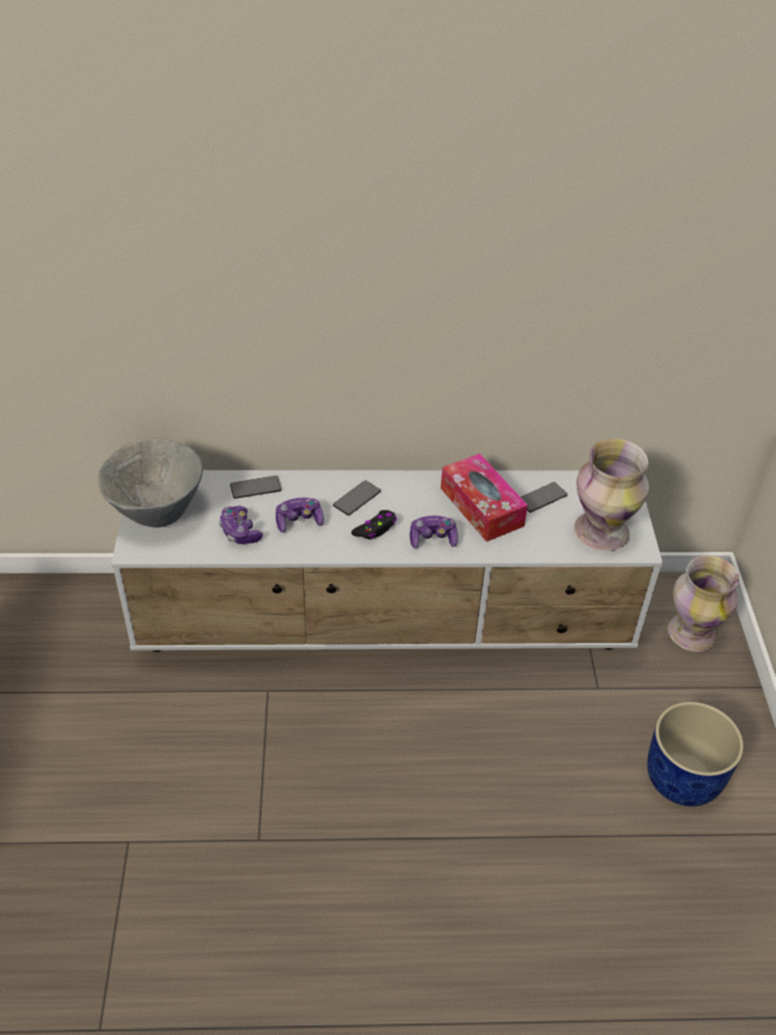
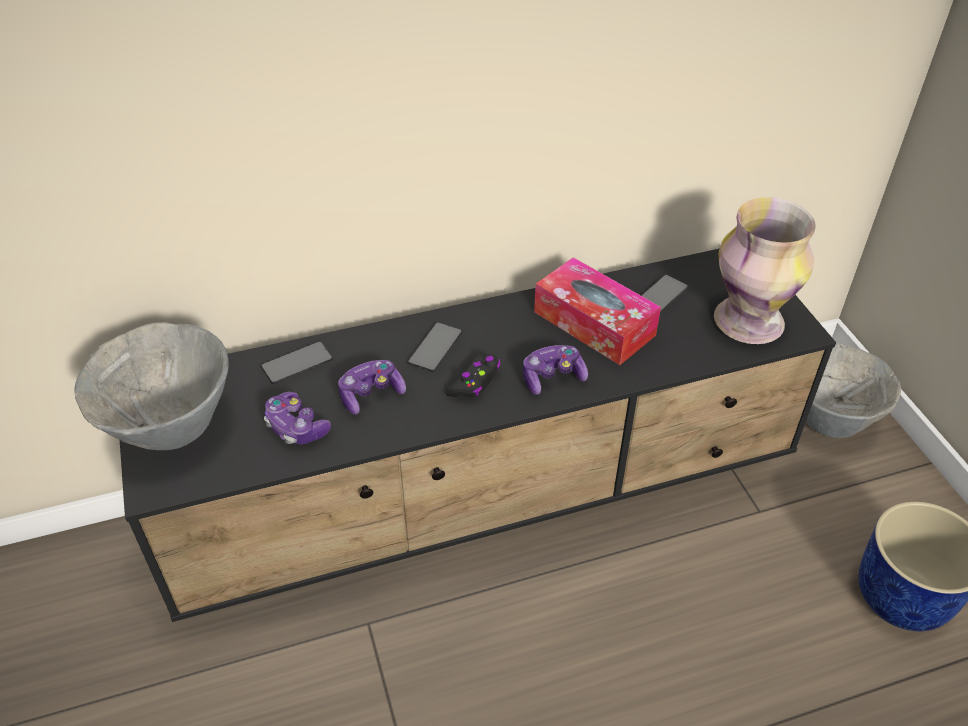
camera: 15 degrees left, 0 degrees up
white tv stand [111,470,663,652] -> black tv stand [120,249,836,622]
vase [668,555,739,652] -> grey bowl [806,343,901,438]

